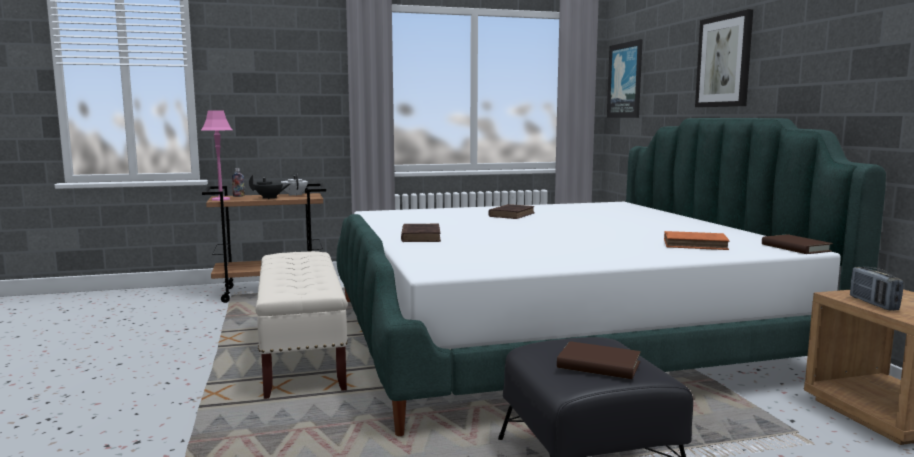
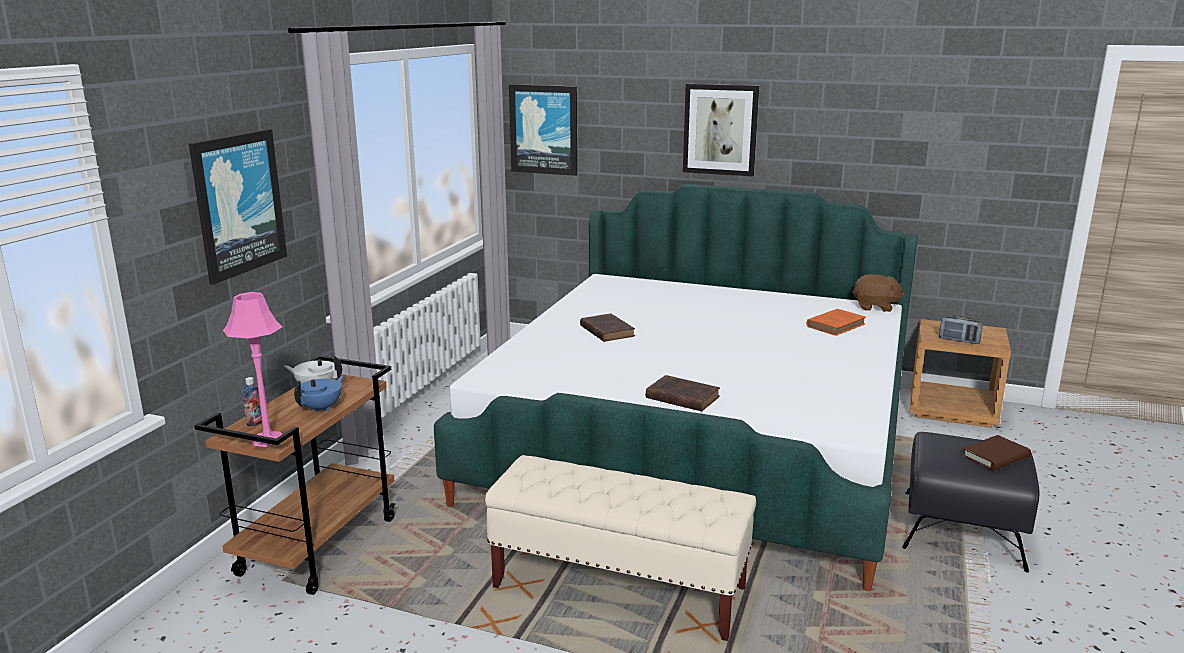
camera: 55 degrees left, 10 degrees up
black teapot [249,174,290,199] -> blue teapot [294,376,344,412]
brown book [762,234,833,254] -> brown plush toy [852,274,905,312]
none -> picture [189,129,287,285]

